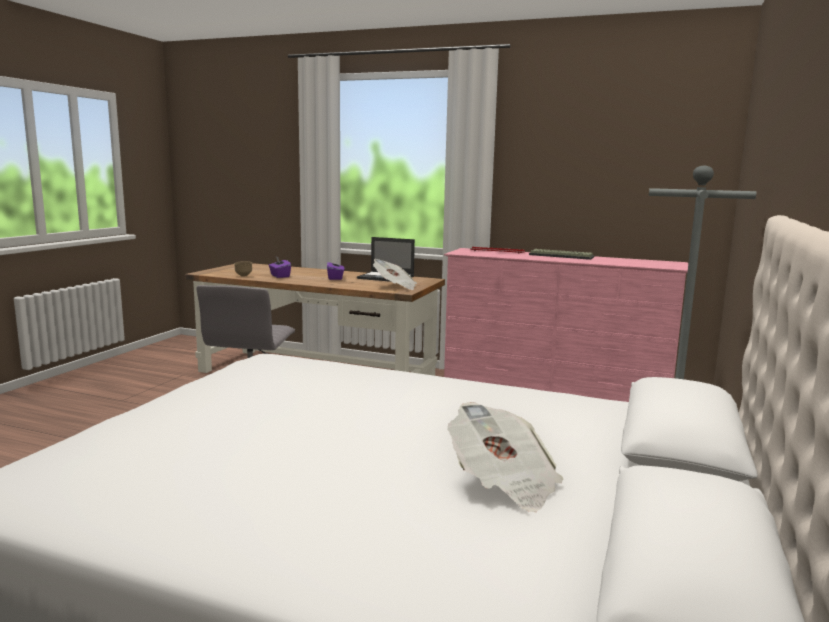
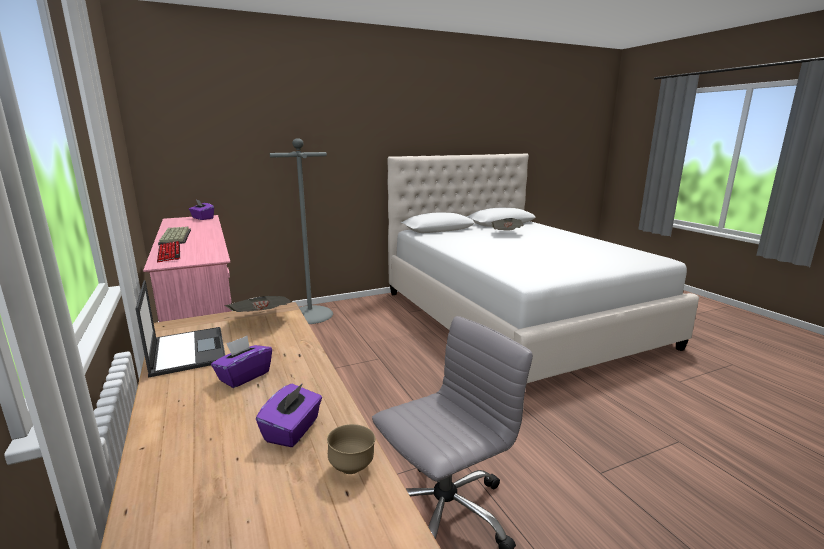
camera: 135 degrees left, 5 degrees up
none -> purple tissue box [189,200,214,220]

